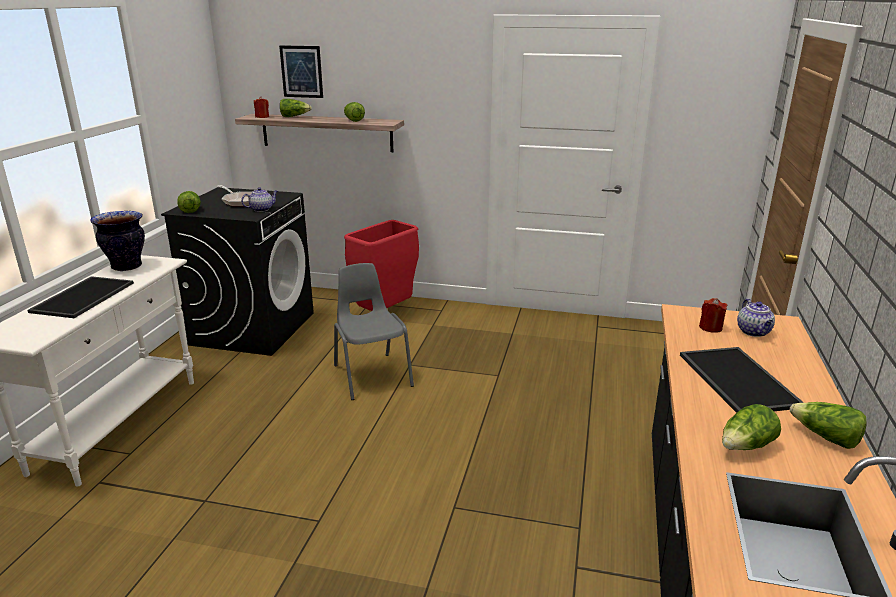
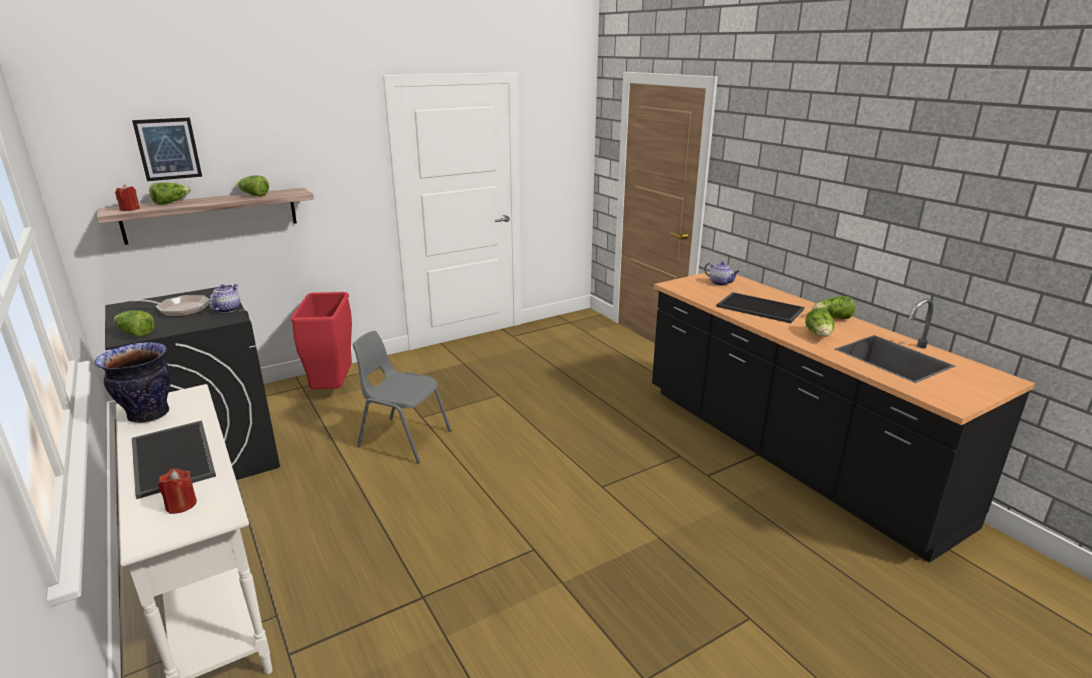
camera: 45 degrees left, 0 degrees up
red candle [699,298,727,333] -> red candle moved to [158,468,197,514]

